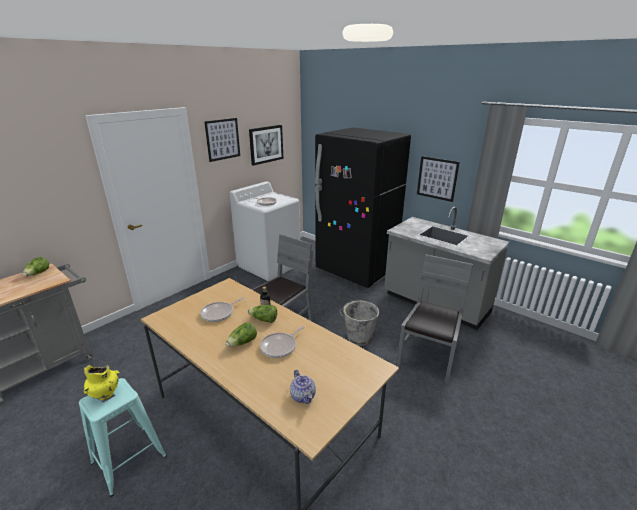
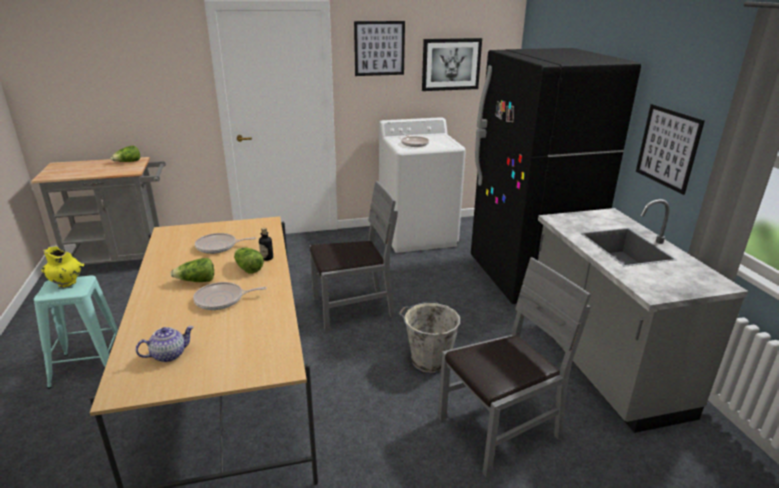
camera: 35 degrees right, 0 degrees up
teapot [290,370,316,404] -> teapot turned 135 degrees counterclockwise [136,326,194,362]

